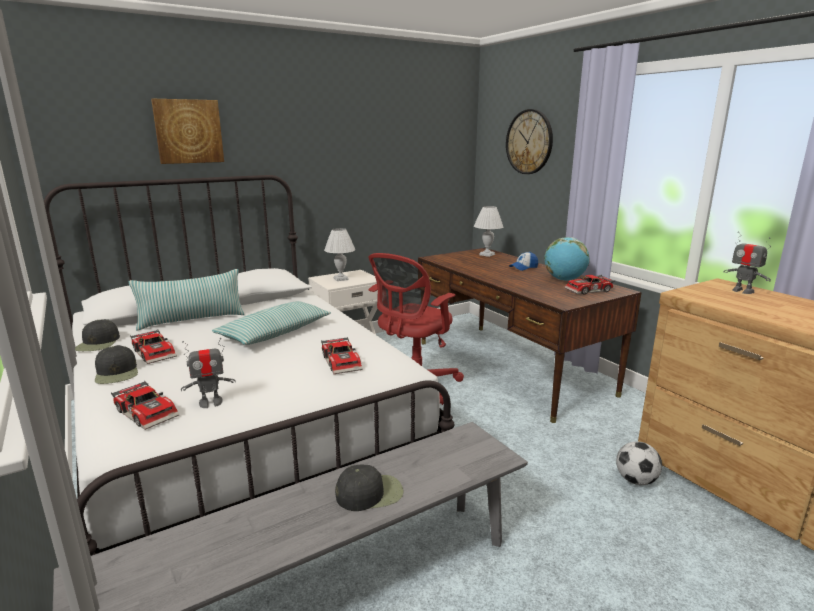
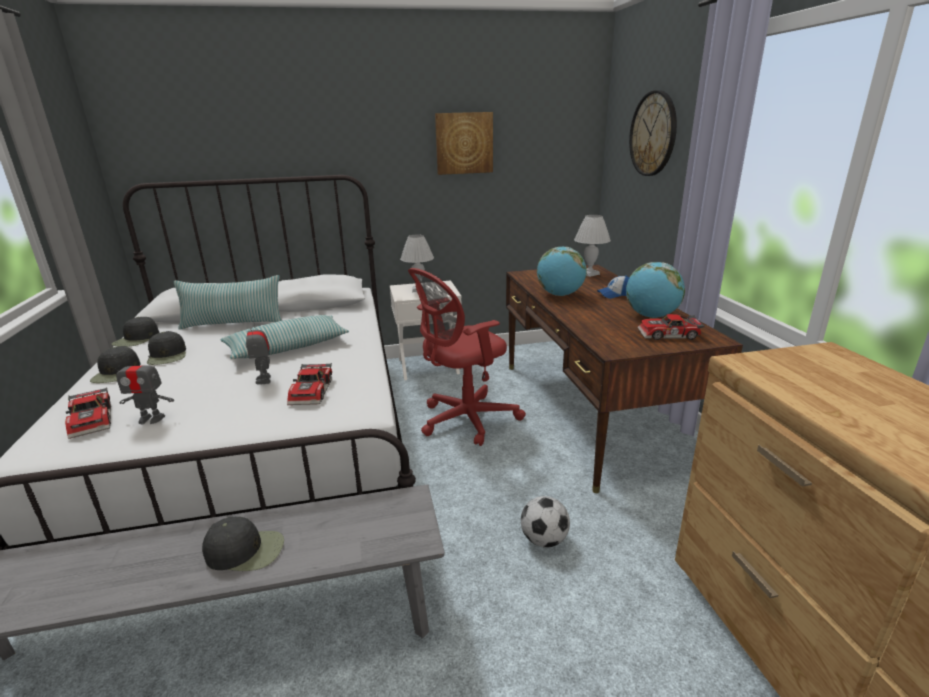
camera: 20 degrees right, 5 degrees up
toy car [130,329,177,364] -> black cap [147,331,186,365]
picture [151,99,224,164] -> picture moved to [435,112,493,175]
football [616,441,662,485] -> football moved to [521,496,570,547]
toy robot [723,231,771,294] -> toy robot moved to [246,316,271,384]
none -> globe [537,247,587,296]

